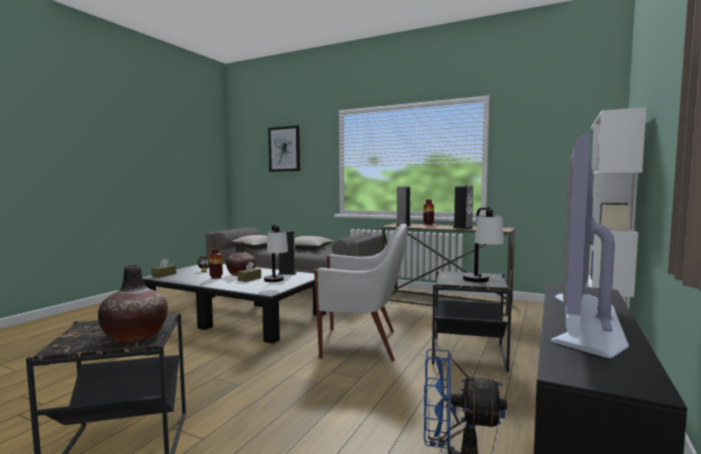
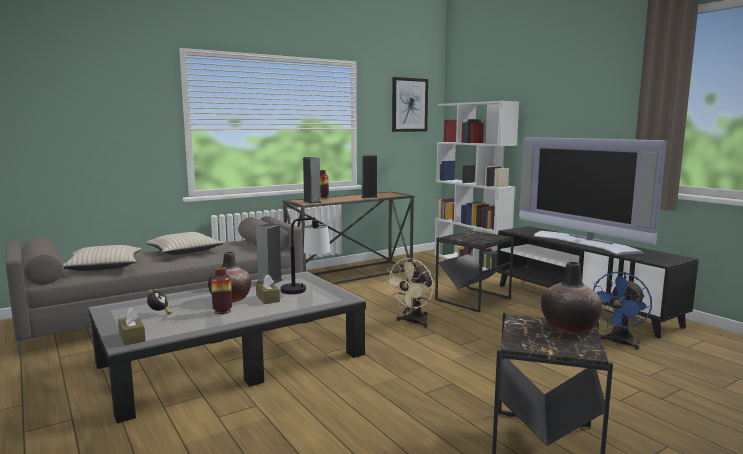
camera: 60 degrees left, 5 degrees up
picture [268,125,300,172] -> picture moved to [392,77,428,132]
white armchair [314,224,407,361] -> beige fan [384,258,435,328]
table lamp [463,207,504,282] -> none

